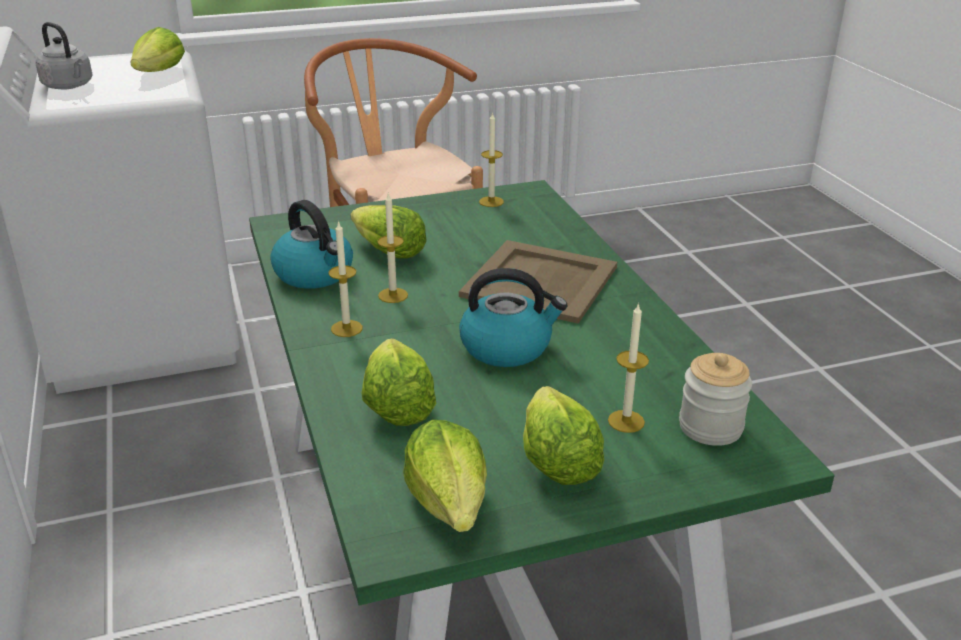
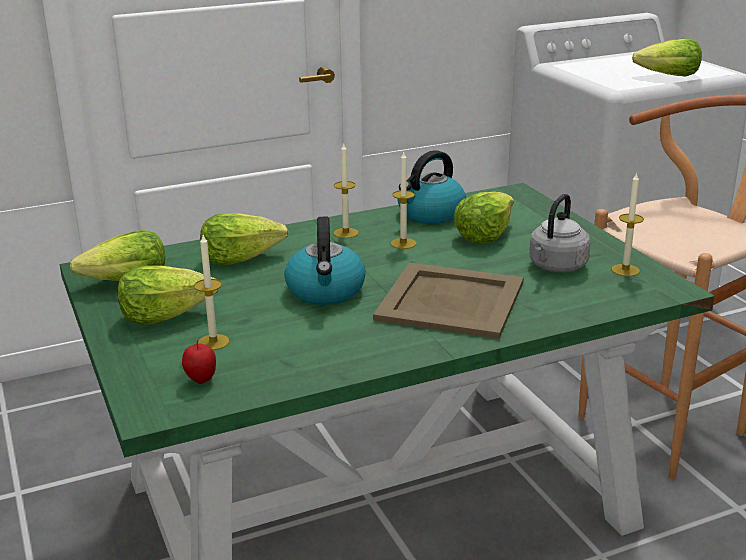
camera: 85 degrees right, 5 degrees down
grey kettle [36,22,93,90] -> grey kettle moved to [529,194,591,272]
jar [679,353,752,446] -> apple [182,340,216,384]

